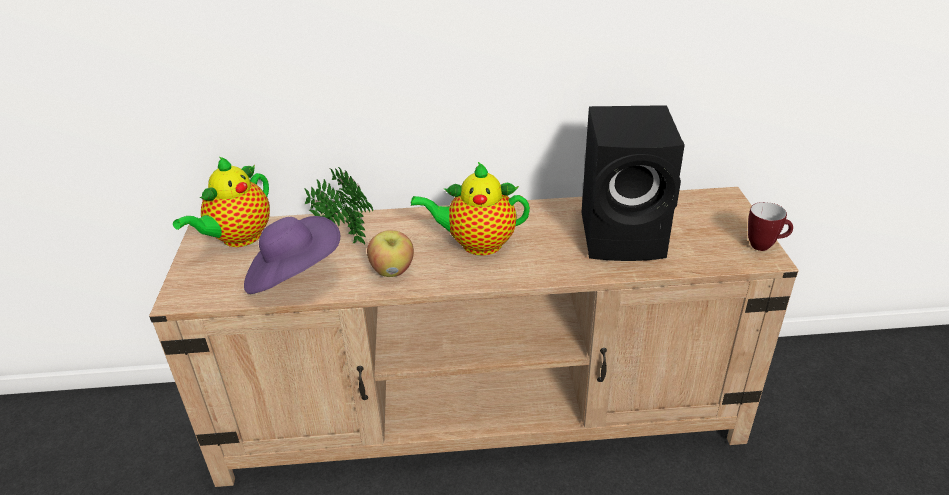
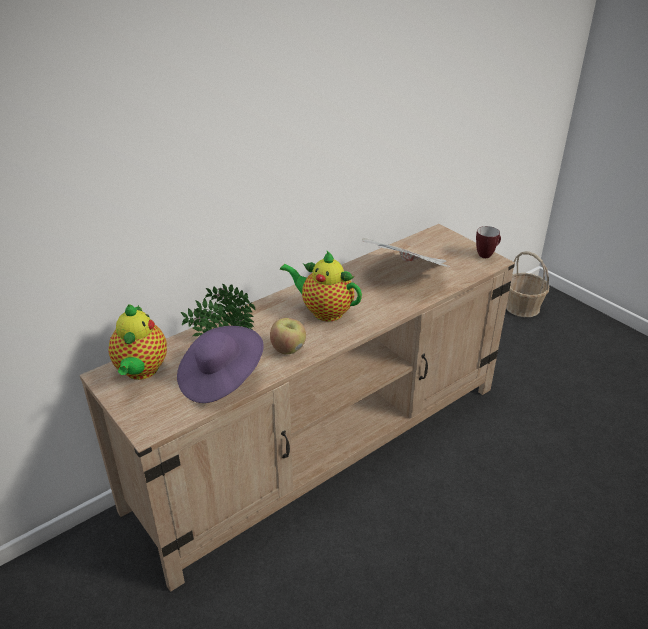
camera: 35 degrees left, 0 degrees up
teapot [411,162,530,256] -> teapot turned 60 degrees clockwise [280,251,362,321]
black speaker [582,105,685,261] -> newspaper [362,238,450,268]
none -> basket [506,251,549,317]

